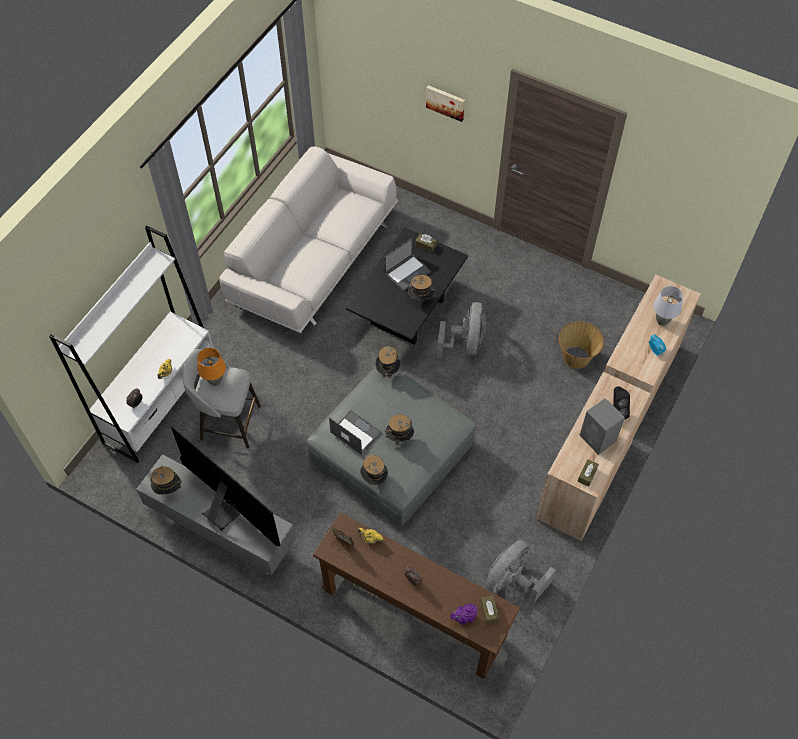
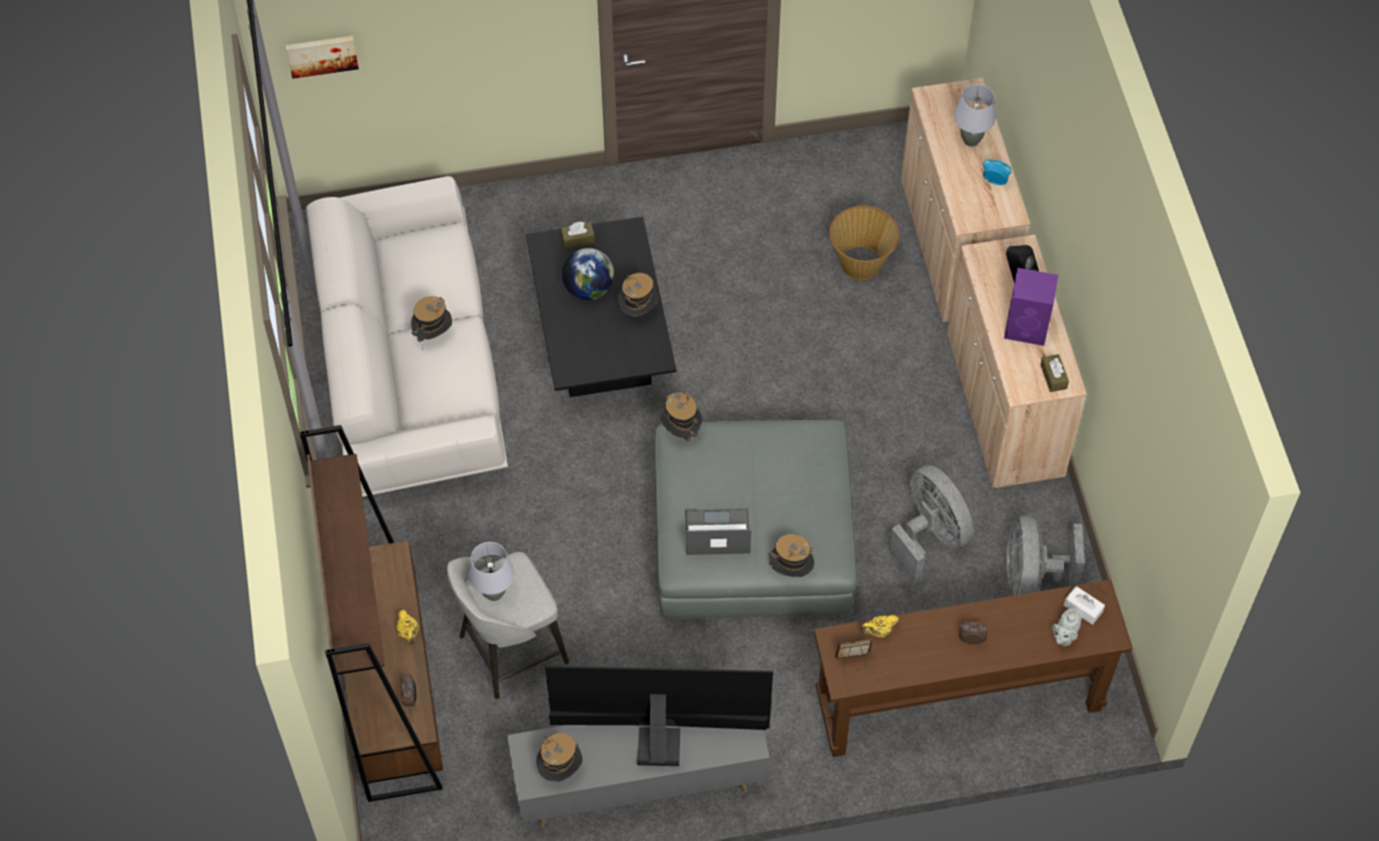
camera: 40 degrees left, 0 degrees up
white bookcase [49,225,213,463] -> brown bookcase [300,425,443,802]
orange table lamp [197,348,226,386] -> grey table lamp [468,542,514,601]
laptop [384,238,431,291] -> globe [562,248,614,300]
hat [385,415,414,441] -> hat moved to [411,296,452,342]
picture [426,85,465,122] -> picture moved to [286,36,359,79]
grey fan [437,302,486,358] -> grey fan moved to [889,465,973,583]
purple teapot [450,603,477,625] -> grey teapot [1052,609,1081,646]
brown tissue box [480,595,499,624] -> white tissue box [1064,586,1105,625]
grey speaker [579,398,625,455] -> purple speaker [1004,268,1059,346]

